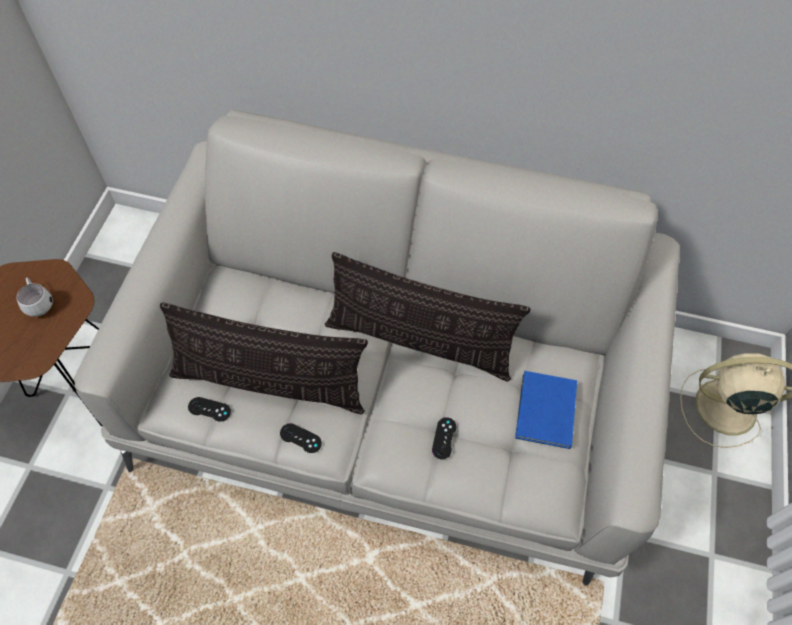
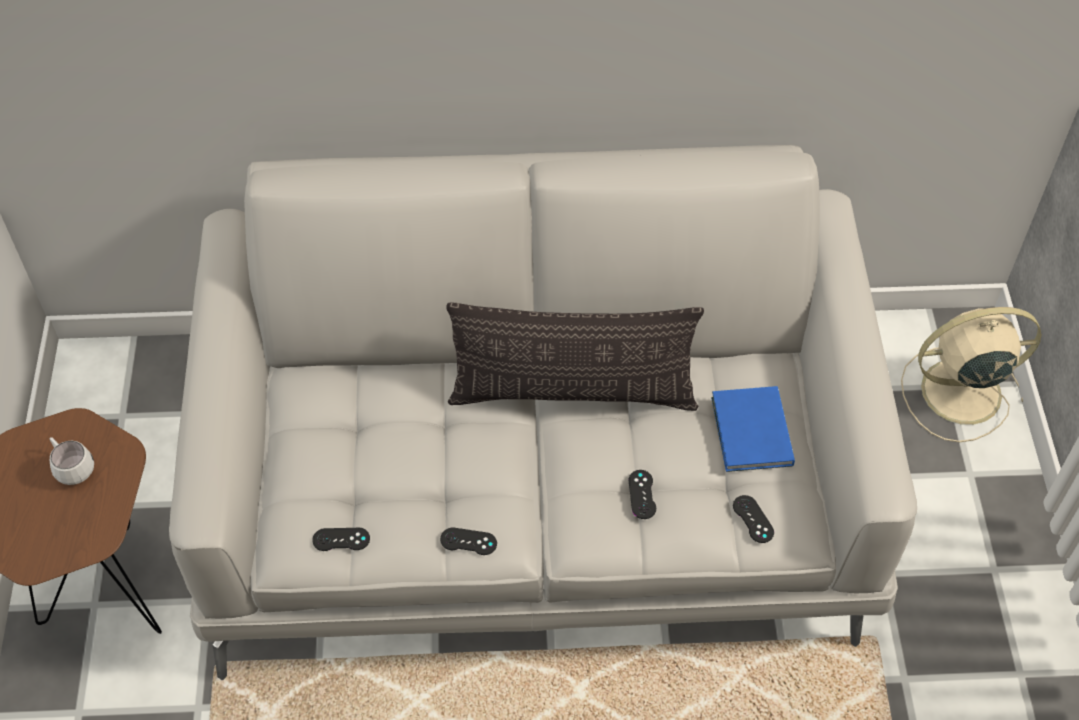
camera: 15 degrees left, 5 degrees down
pillow [160,302,368,414] -> none
none -> black game controller [733,495,774,543]

